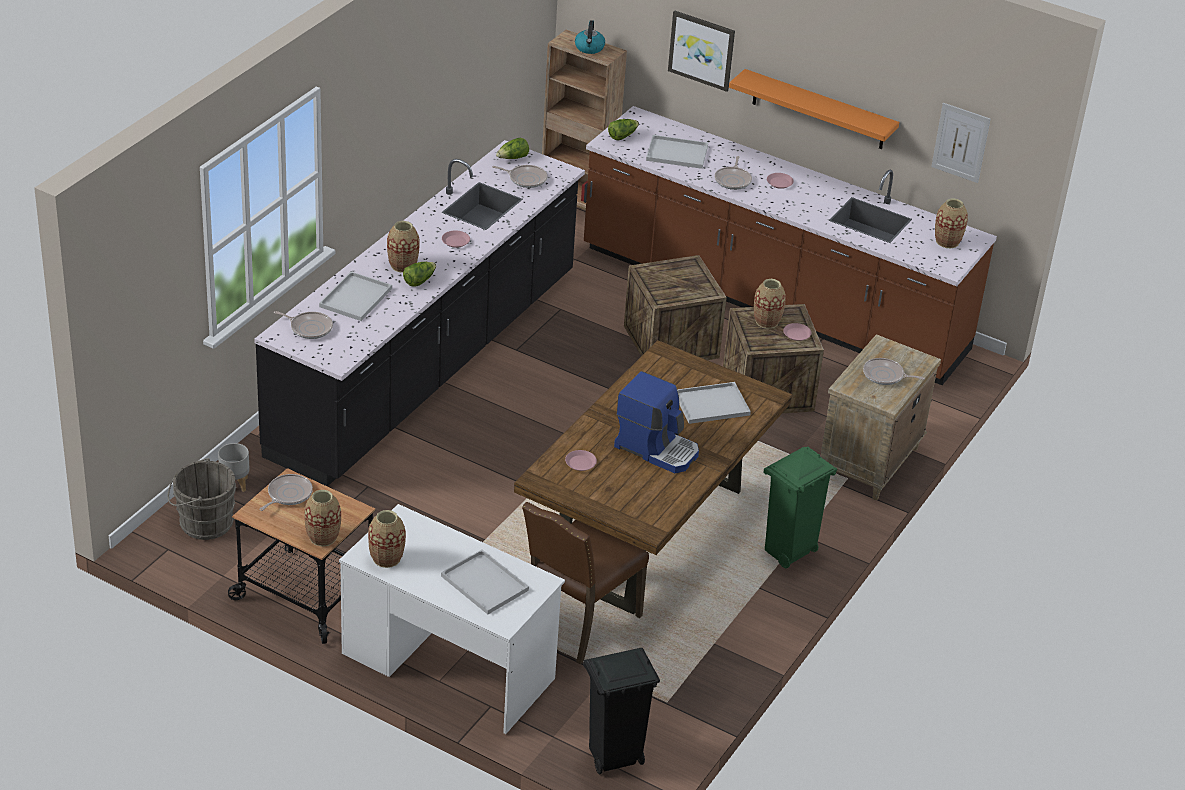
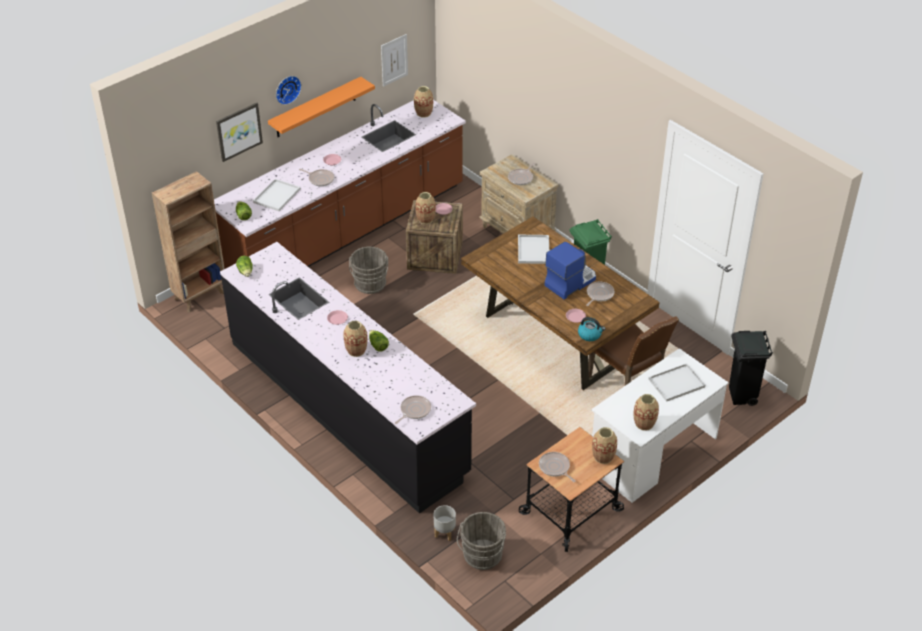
camera: 70 degrees left, 5 degrees up
white tray [319,272,392,321] -> none
frying pan [492,165,547,188] -> frying pan moved to [586,282,614,306]
kettle [575,20,605,54] -> kettle moved to [578,317,605,341]
crate [624,255,727,360] -> grey bucket [349,246,388,294]
none -> wall clock [276,76,301,105]

